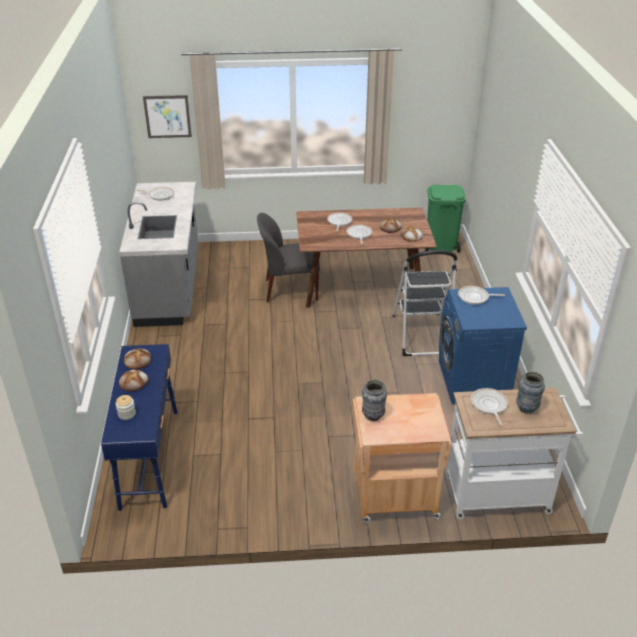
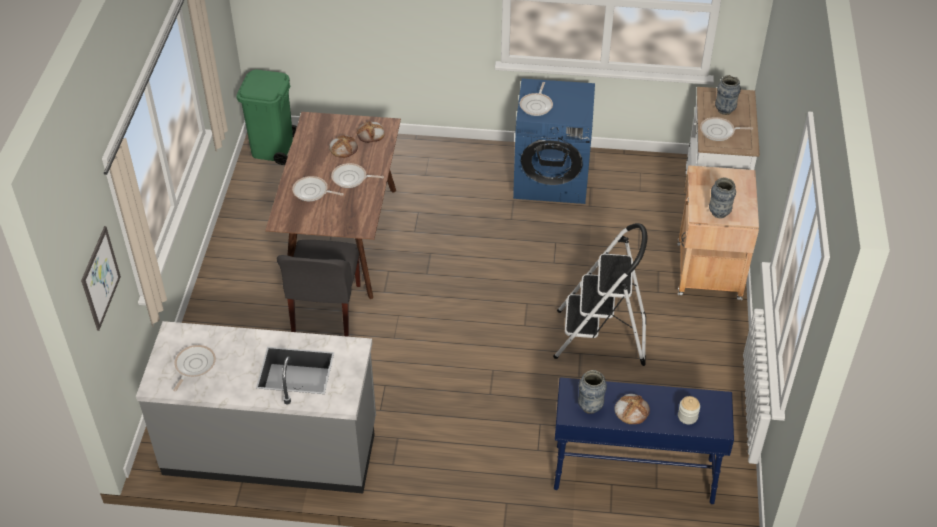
camera: 80 degrees left, 10 degrees up
bread [124,348,151,370] -> vase [578,370,607,414]
step ladder [392,250,457,356] -> step ladder moved to [553,223,648,366]

